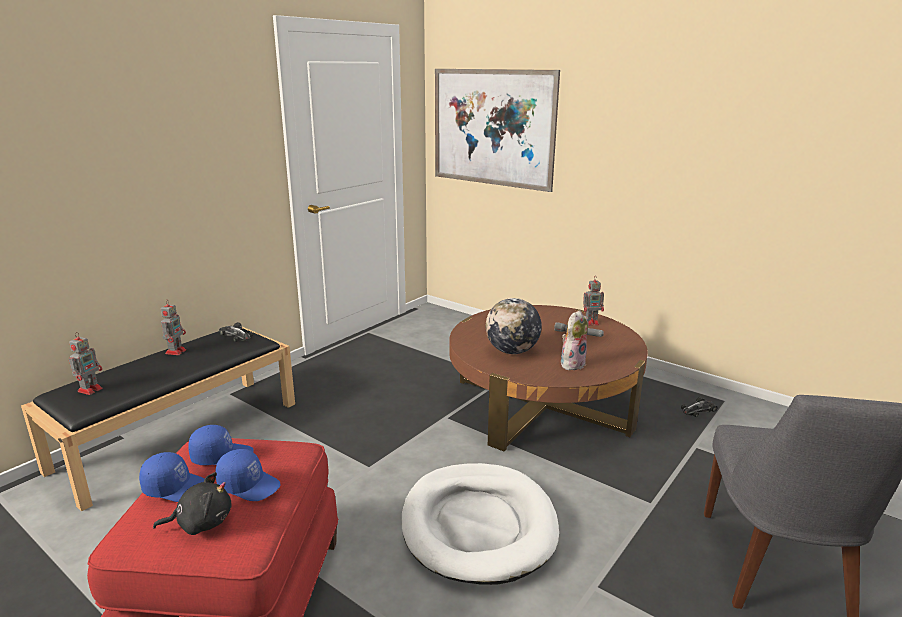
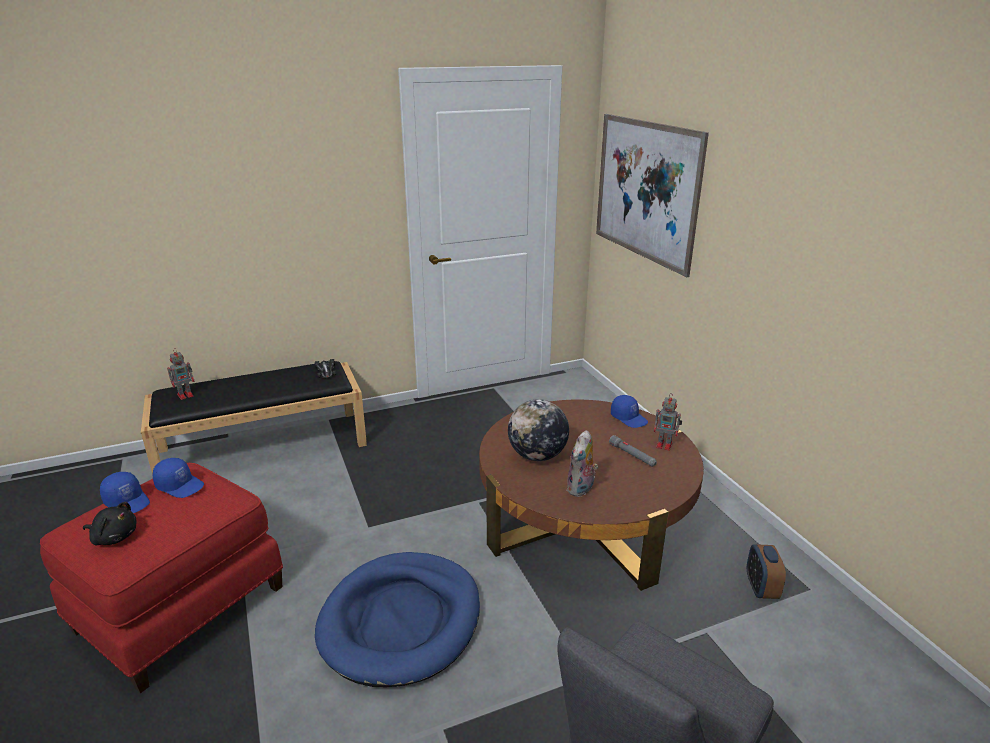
camera: 30 degrees right, 5 degrees up
toy robot [161,300,186,355] -> none
blue cap [215,449,280,501] -> blue cap moved to [611,395,648,428]
white dog bed [401,463,559,585] -> blue dog bed [315,552,480,687]
plush toy [561,310,589,370] -> plush toy turned 135 degrees clockwise [566,430,598,497]
toy car [681,397,718,417] -> alarm clock [747,544,786,599]

